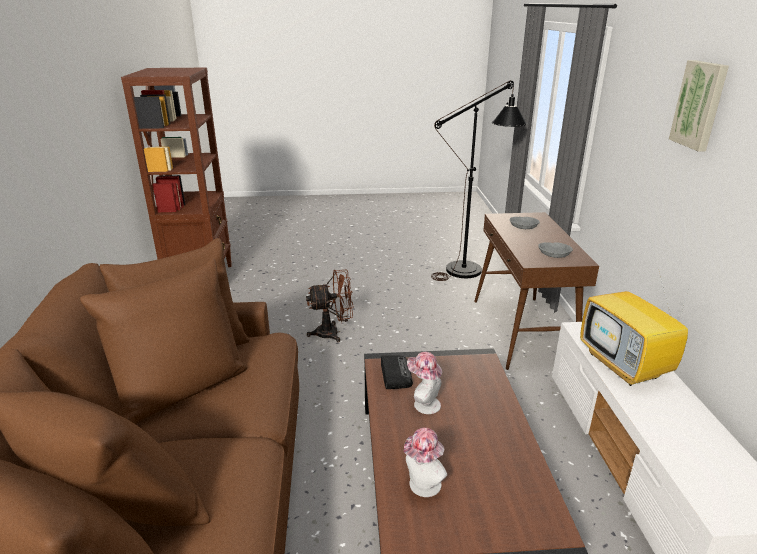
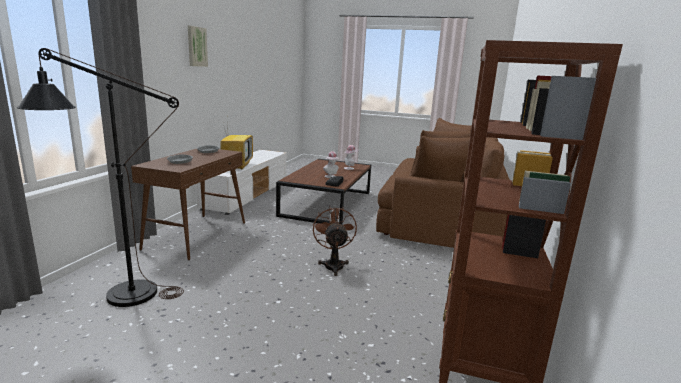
camera: 160 degrees left, 10 degrees down
brown fan [306,270,354,342] -> brown fan turned 75 degrees clockwise [313,207,357,276]

